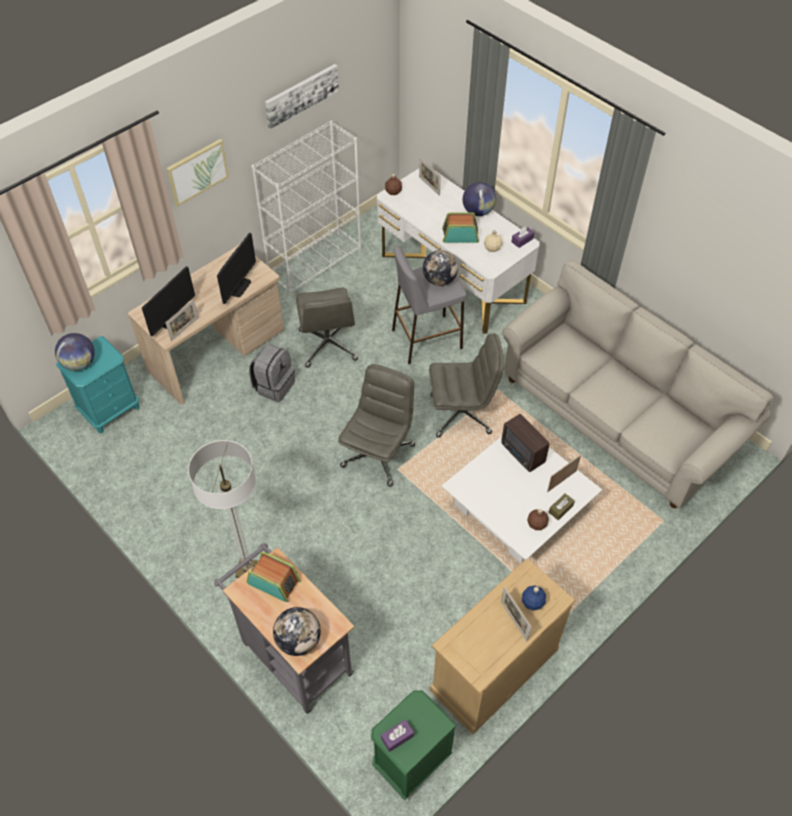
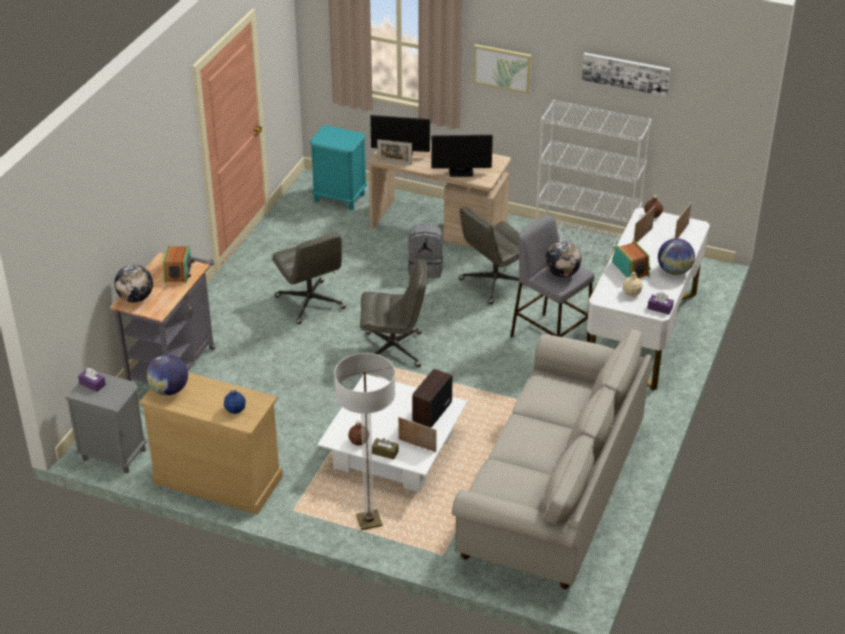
camera: 65 degrees right, 15 degrees down
globe [55,333,95,371] -> globe moved to [147,355,188,395]
floor lamp [188,440,258,578] -> floor lamp moved to [334,353,395,530]
green nightstand [371,690,457,800] -> grey nightstand [65,371,147,474]
grey office chair [429,333,504,438] -> grey office chair moved to [272,232,346,324]
picture frame [501,586,532,642] -> picture frame moved to [633,206,655,242]

